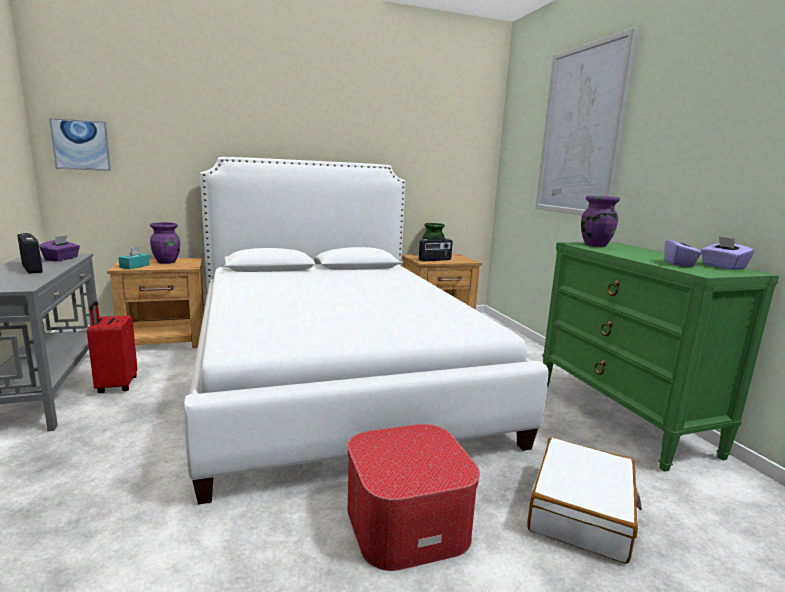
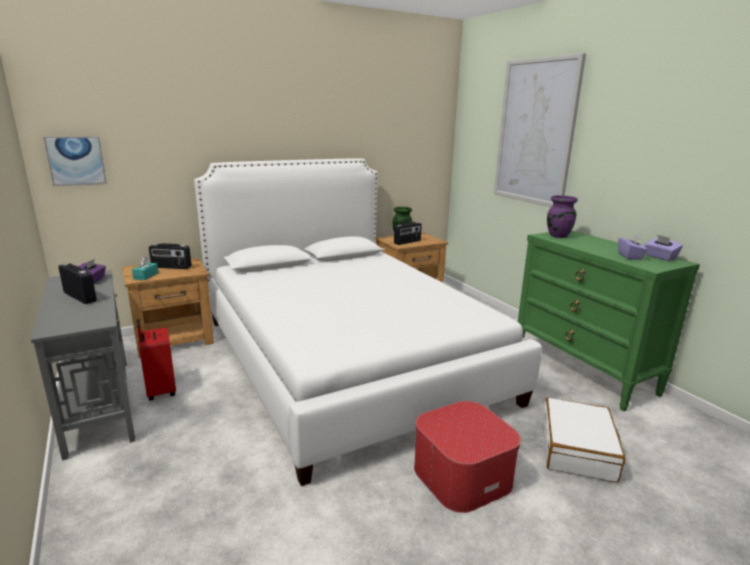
camera: 10 degrees left, 5 degrees up
purple vase [150,222,180,264] -> radio [149,243,191,269]

